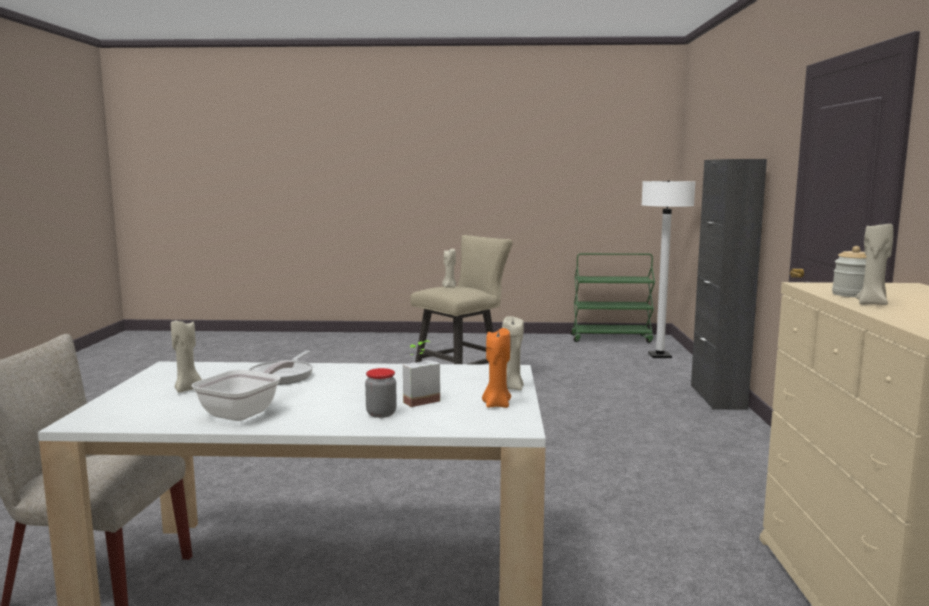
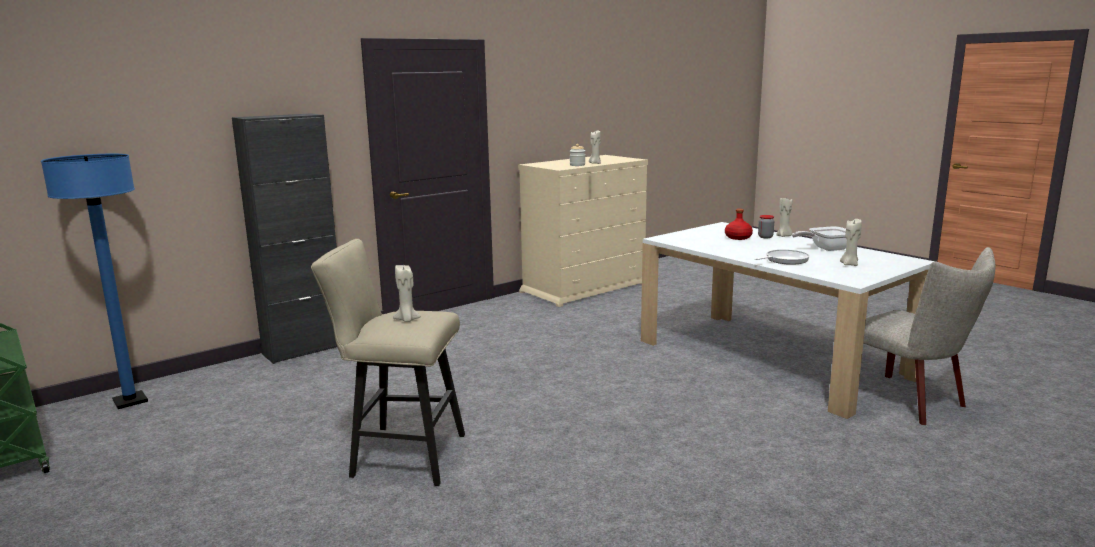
camera: 130 degrees left, 5 degrees up
potted plant [403,340,440,407] -> red bottle [725,209,753,240]
orange candle [482,328,511,408] -> none
beige candle [502,316,524,390] -> beige candle moved to [776,198,792,237]
white floor lamp [641,180,695,358] -> blue floor lamp [41,154,148,409]

